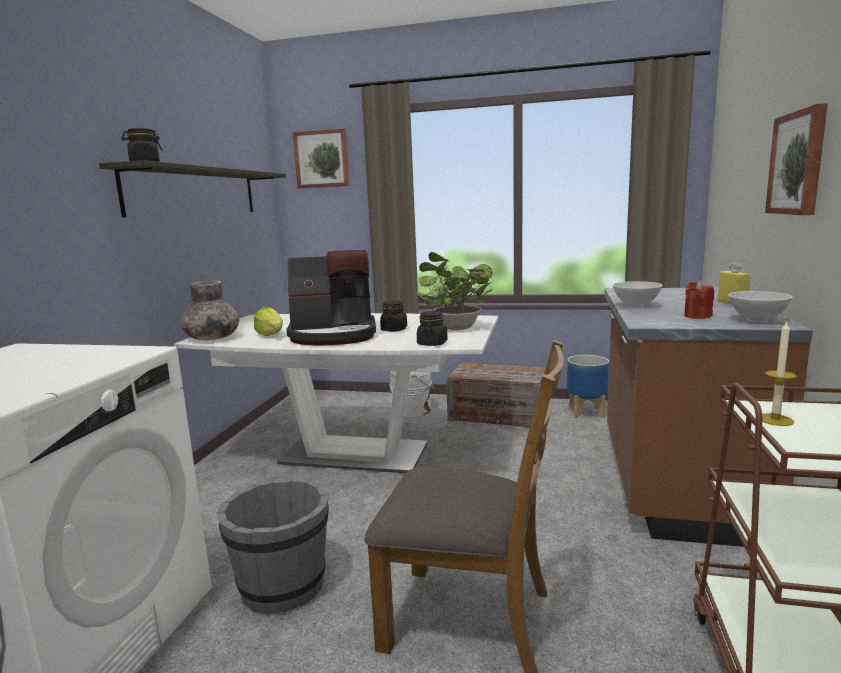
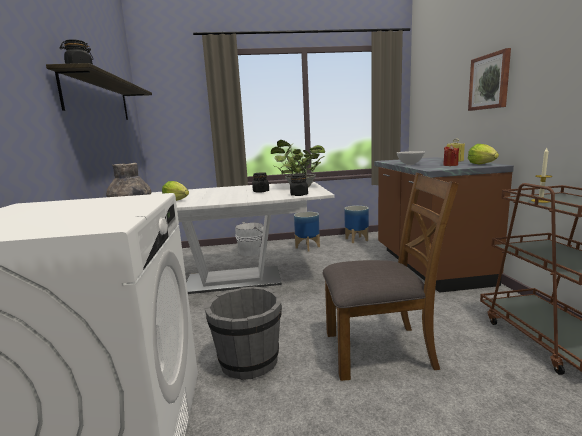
camera: 20 degrees left, 0 degrees up
coffee machine [286,250,376,345] -> none
picture [293,128,350,188] -> none
crate [446,363,546,427] -> planter [294,212,320,252]
white bowl [728,291,792,322] -> lettuce [468,144,499,164]

